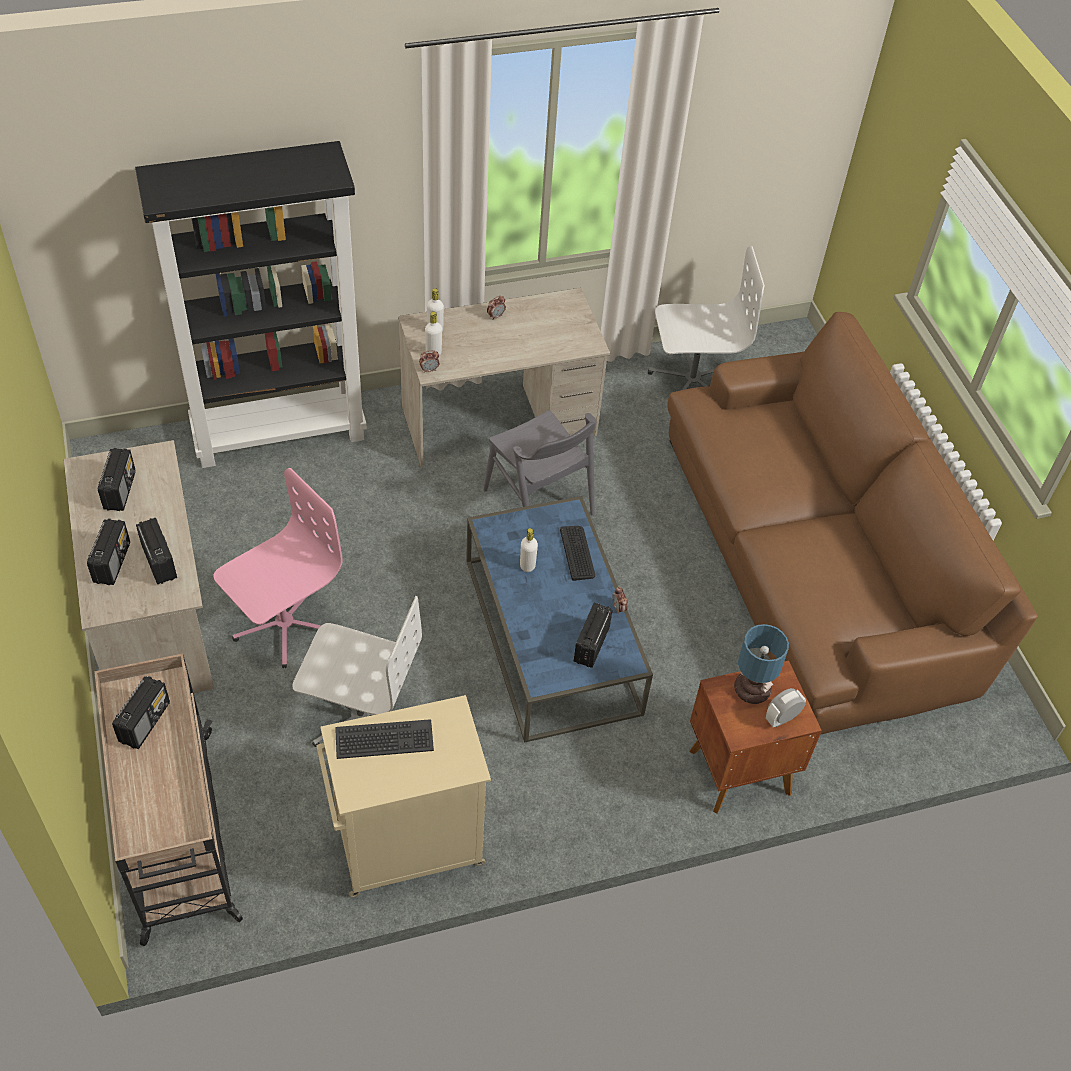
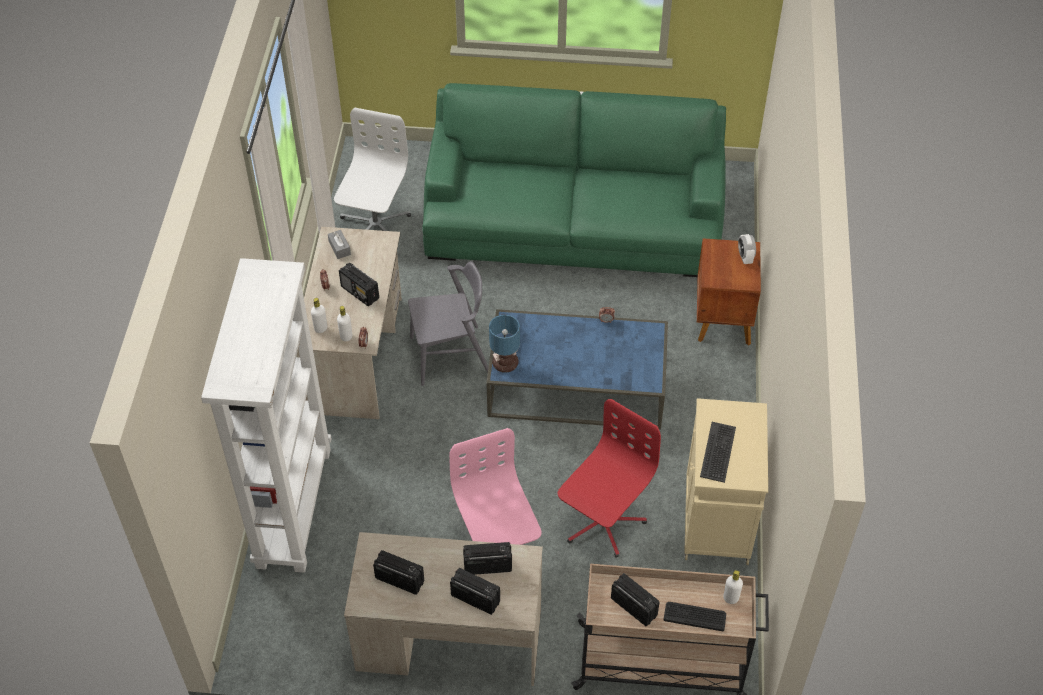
camera: 65 degrees left, 0 degrees up
black bookcase [135,141,367,468] -> white bookcase [201,258,332,573]
white office chair [292,596,422,747] -> red office chair [558,399,661,558]
white bottle [520,528,538,572] -> white bottle moved to [723,570,743,604]
keyboard [560,526,595,581] -> keyboard moved to [664,602,726,631]
radio [574,603,613,668] -> radio moved to [339,263,379,306]
brown sofa [667,312,1038,735] -> green sofa [422,83,726,277]
table lamp [734,624,789,704] -> table lamp moved to [489,315,520,373]
none -> grey tissue box [328,230,351,259]

